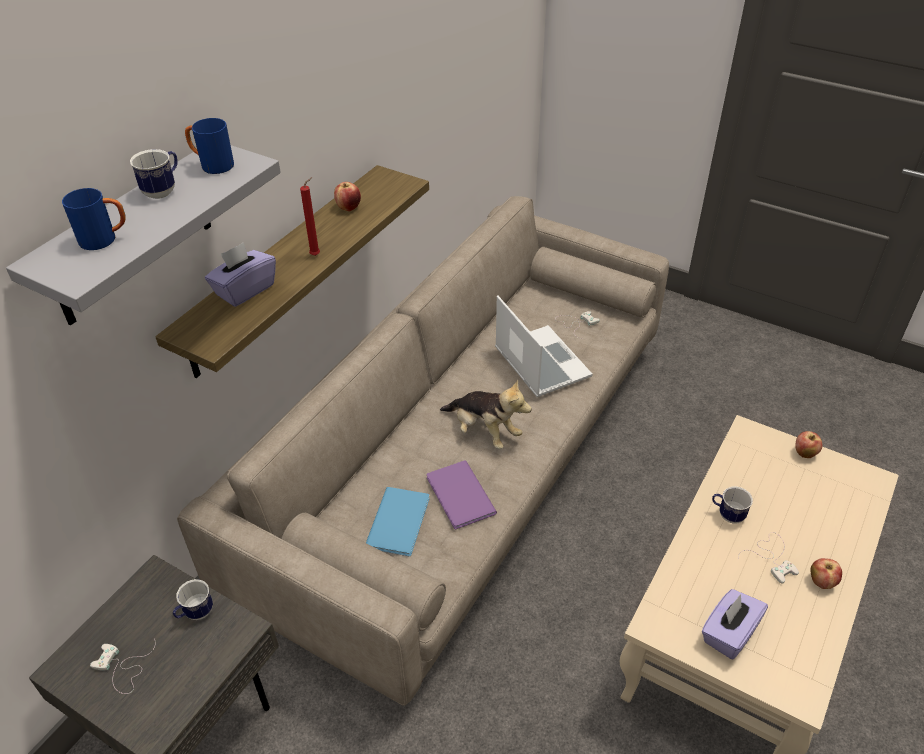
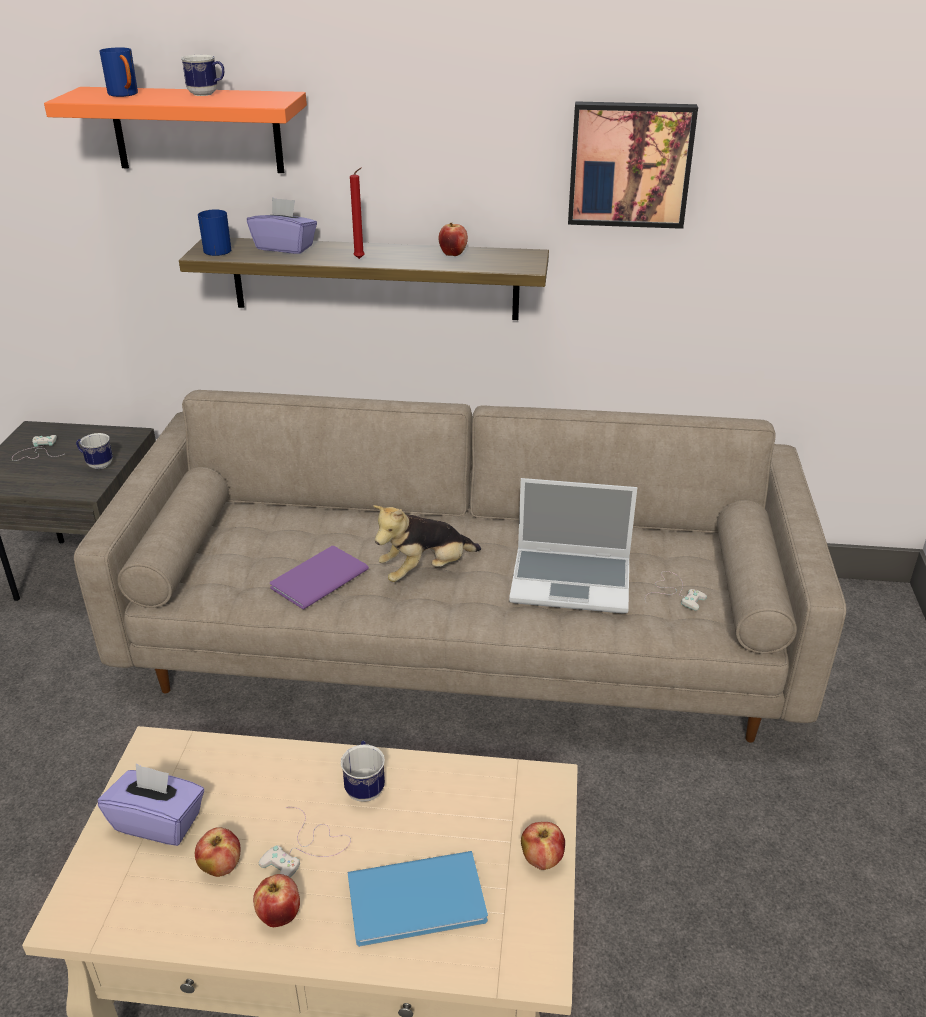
camera: 65 degrees right, 10 degrees down
grey shelf [6,145,281,325] -> orange shelf [44,87,307,173]
blue mug [185,118,234,174] -> blue mug moved to [198,209,231,256]
blue book [366,487,430,557] -> blue book moved to [348,851,488,947]
plush toy [440,379,532,449] -> plush toy turned 45 degrees clockwise [373,505,481,582]
laptop [495,295,593,397] -> laptop turned 60 degrees clockwise [509,478,637,614]
none -> apple [195,827,240,877]
none -> picture [568,101,698,229]

